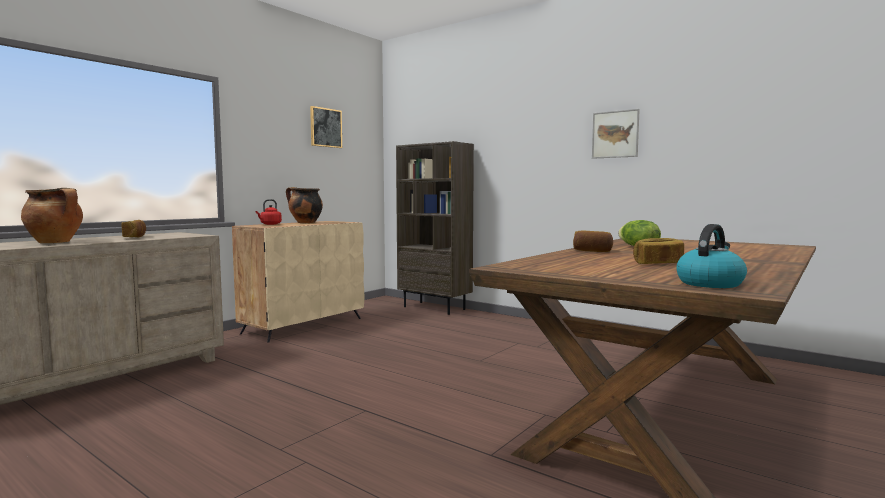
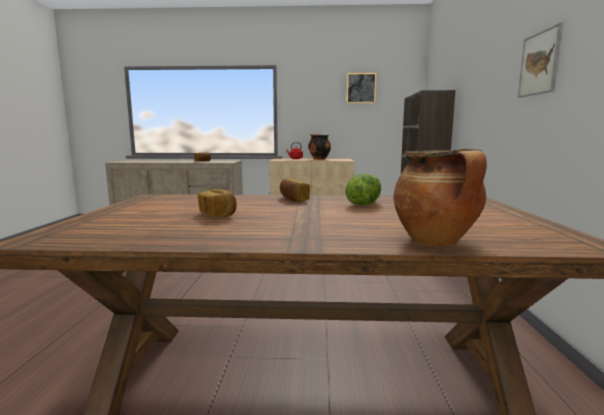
camera: 55 degrees right, 5 degrees up
cooking pot [21,188,83,243] -> cooking pot moved to [393,149,487,246]
kettle [676,224,747,288] -> none

